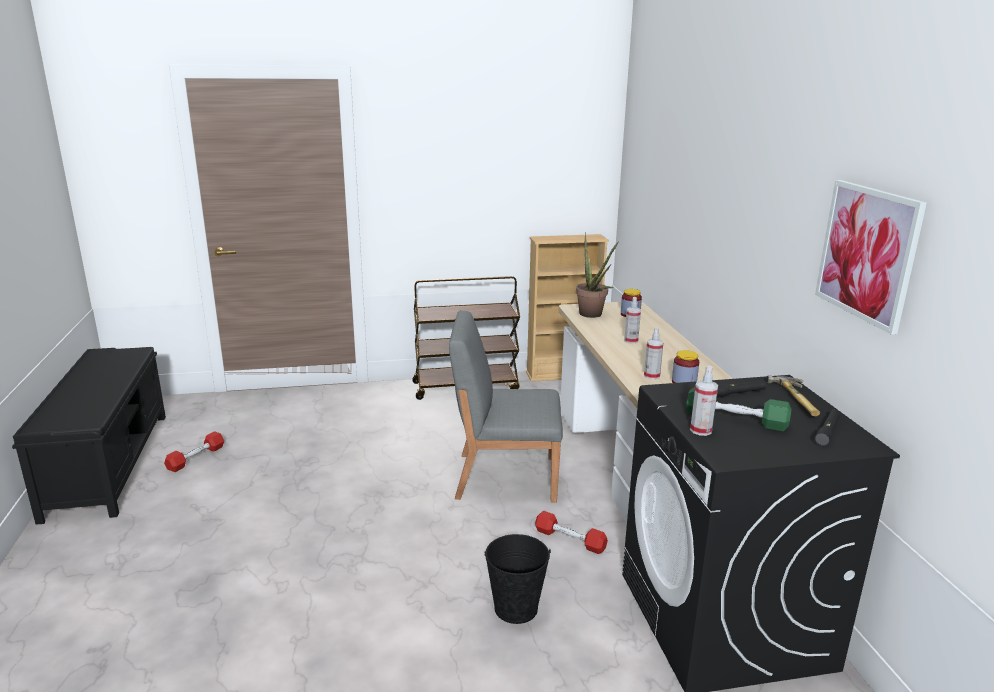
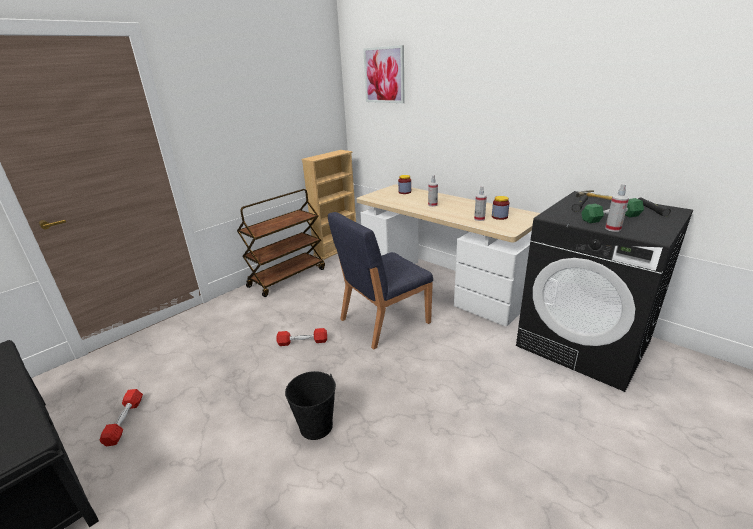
camera: 35 degrees left, 5 degrees up
grey chair [449,311,563,503] -> blue chair [328,212,433,350]
black bucket [484,534,551,624] -> black bucket moved to [285,371,336,440]
red dumbbell [535,511,608,554] -> red dumbbell moved to [276,328,327,346]
potted plant [576,232,619,318] -> none
picture [815,180,927,335] -> picture moved to [363,45,405,103]

